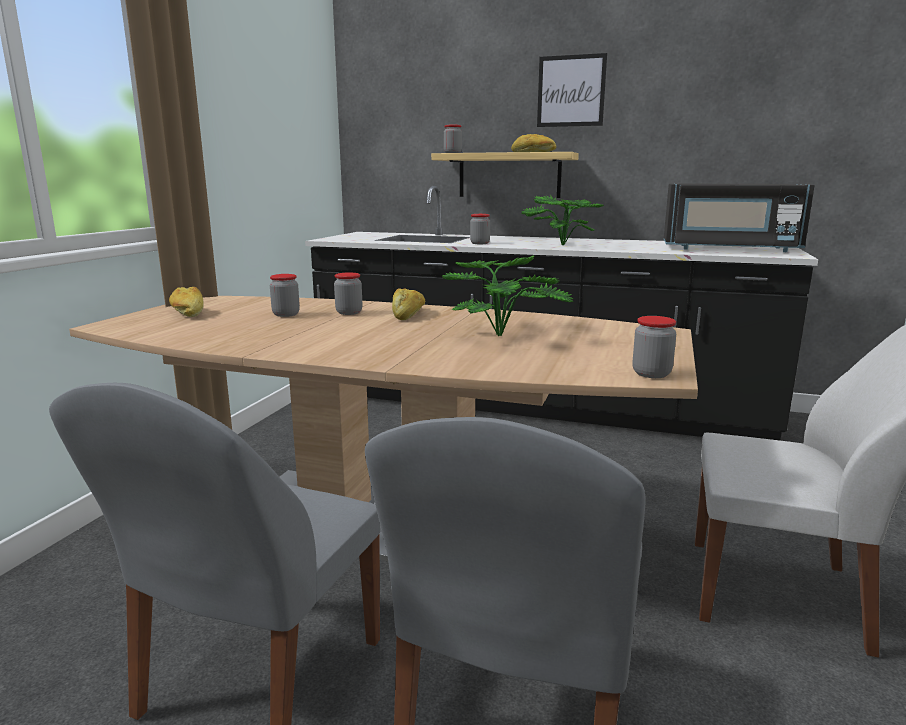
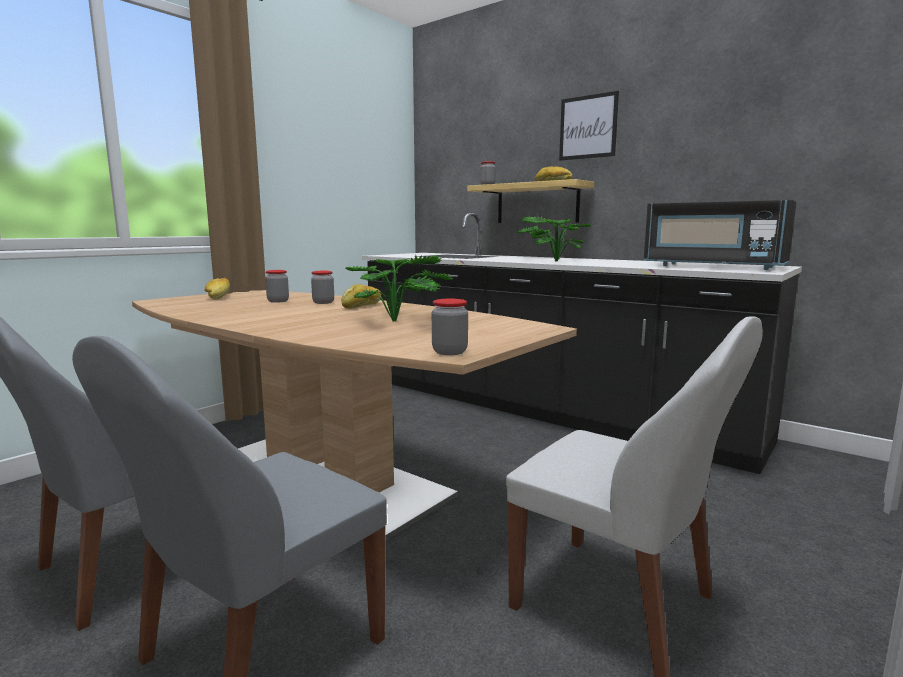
camera: 20 degrees right, 5 degrees down
jar [470,214,490,244] -> none

